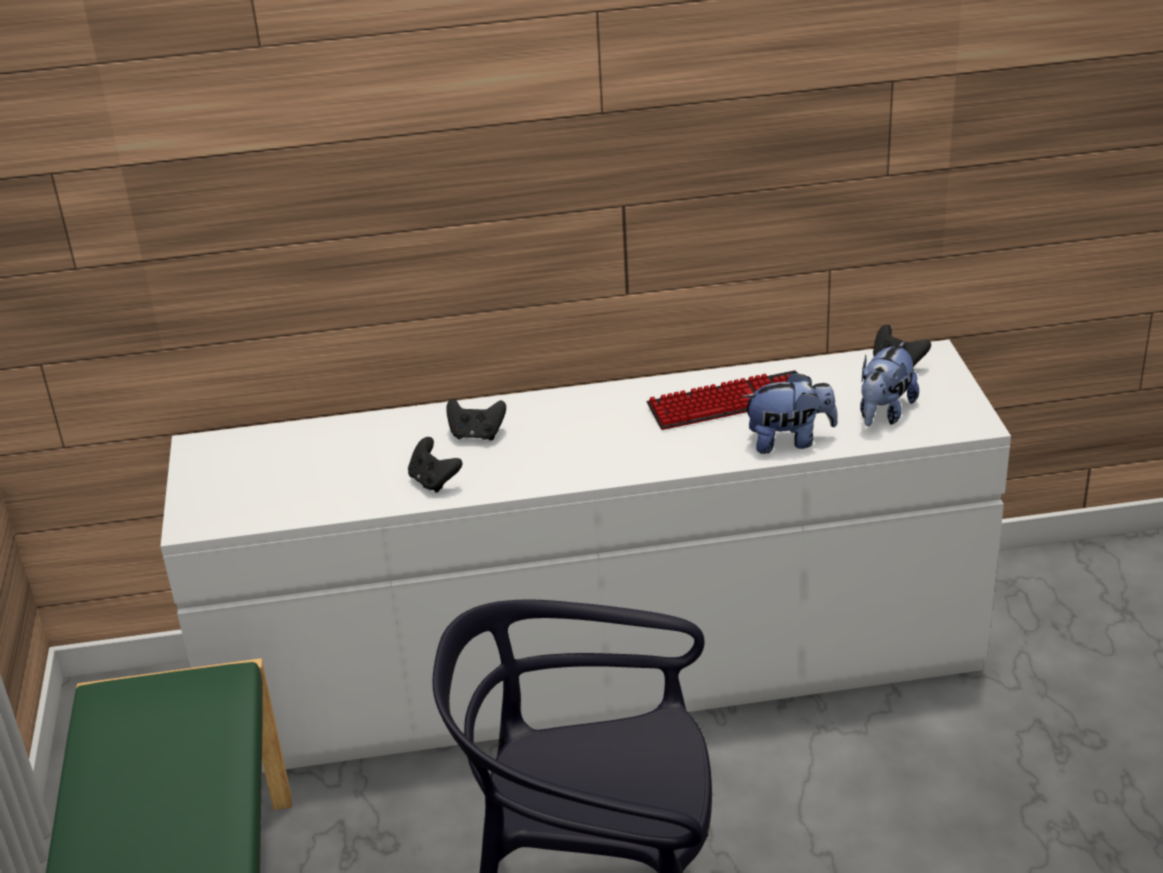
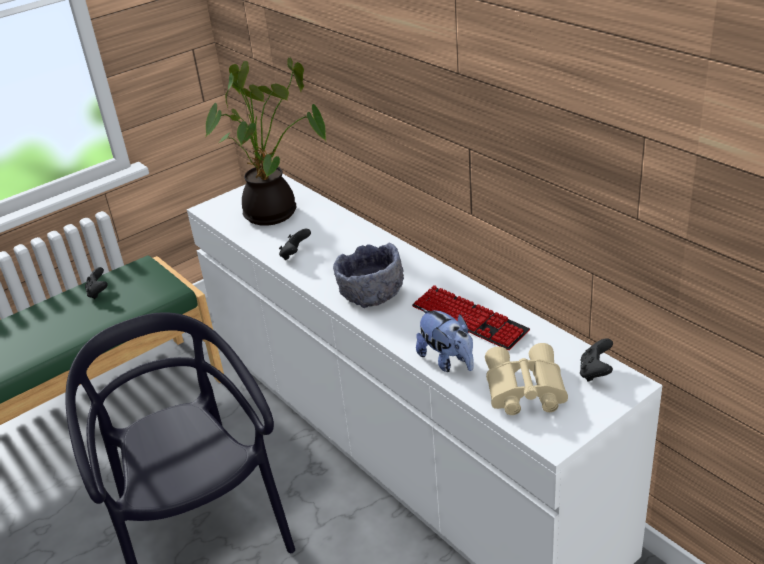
camera: 60 degrees right, 0 degrees up
black game controller [446,398,506,441] -> black game controller moved to [85,267,108,299]
plush toy [860,341,919,426] -> beige binoculars [485,343,568,415]
none -> potted plant [205,57,326,226]
none -> grey bowl [333,243,404,308]

